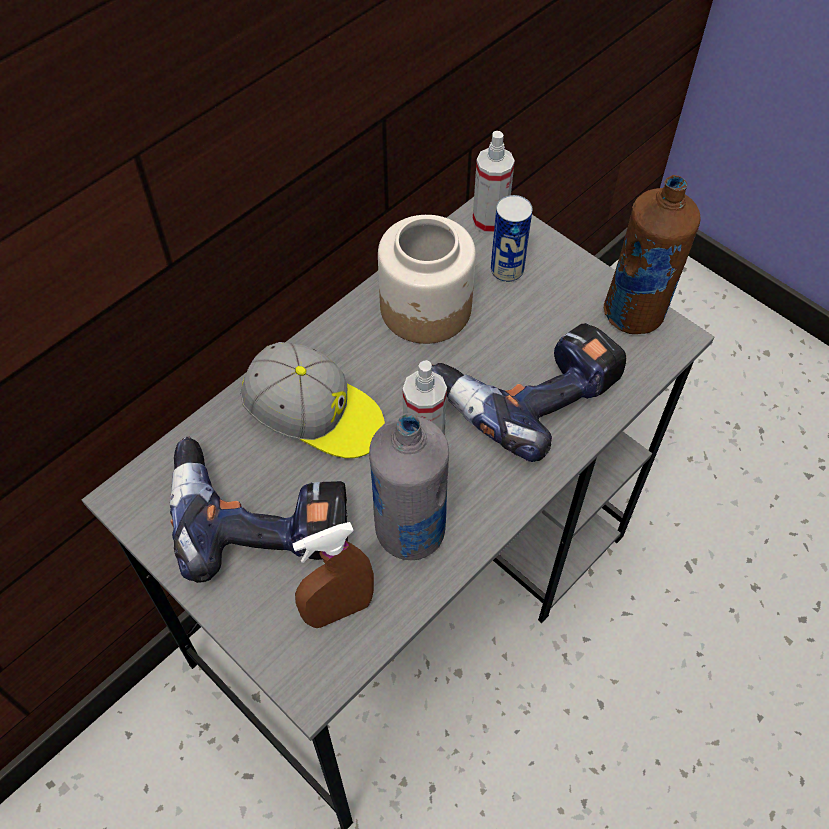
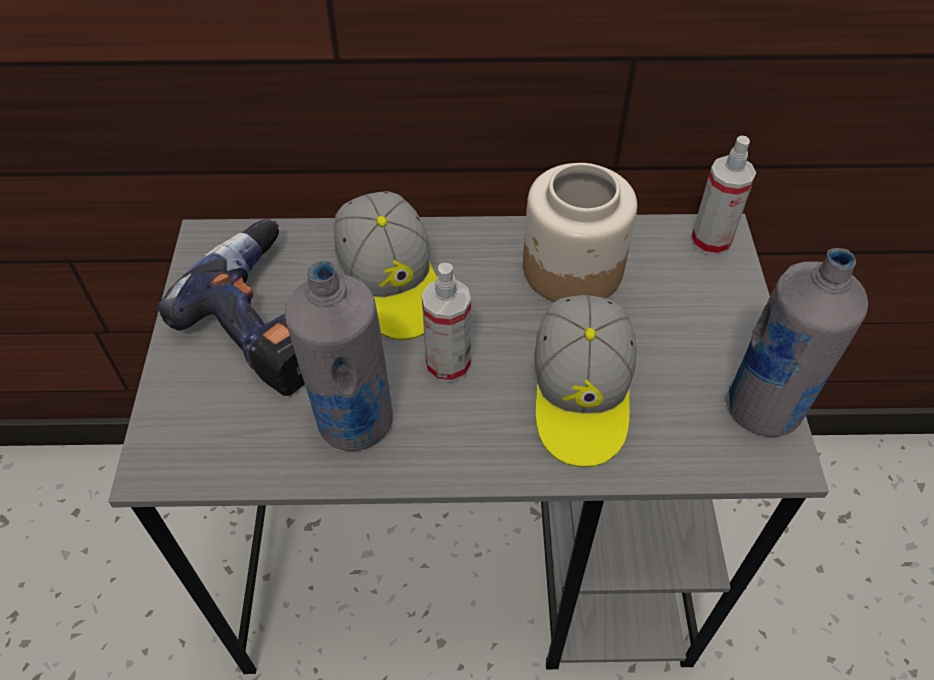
camera: 45 degrees right, 5 degrees down
brown spray bottle [292,522,374,628] -> none
power drill [432,323,626,462] -> cap [534,295,637,467]
can [491,195,533,282] -> none
brown bottle [604,175,700,334] -> grey bottle [726,248,868,437]

